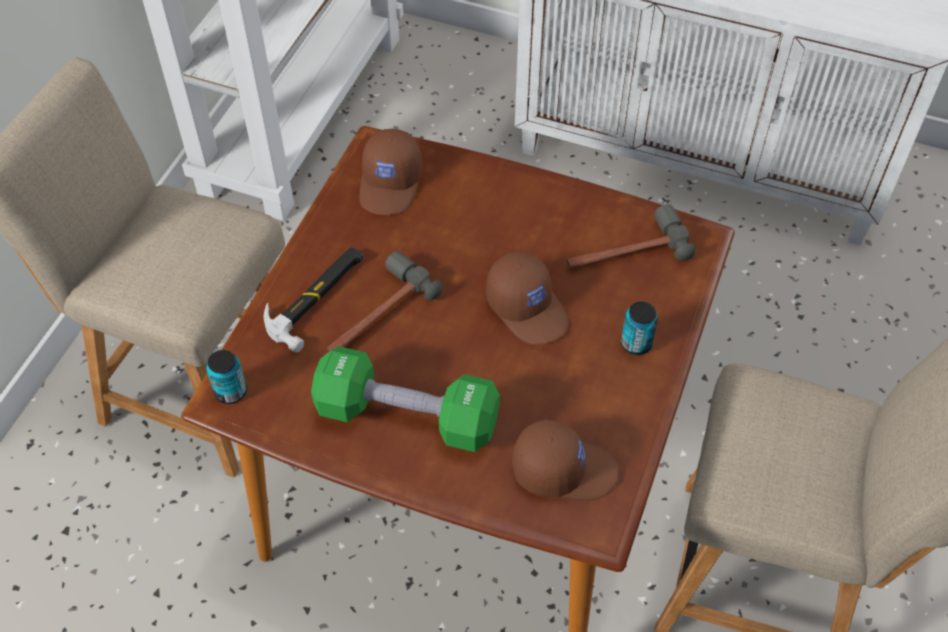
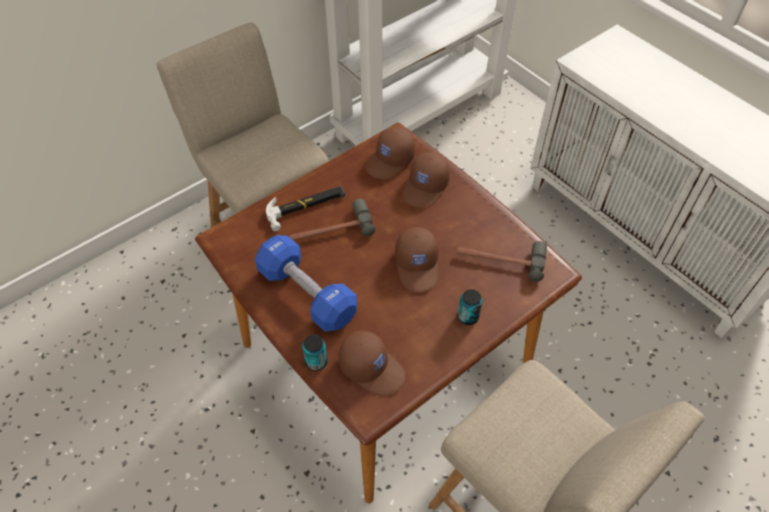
camera: 30 degrees right, 0 degrees up
can [206,350,247,404] -> can moved to [302,335,328,371]
green dumbbell [311,346,500,452] -> blue dumbbell [255,235,357,332]
none -> brown cap [402,152,450,208]

